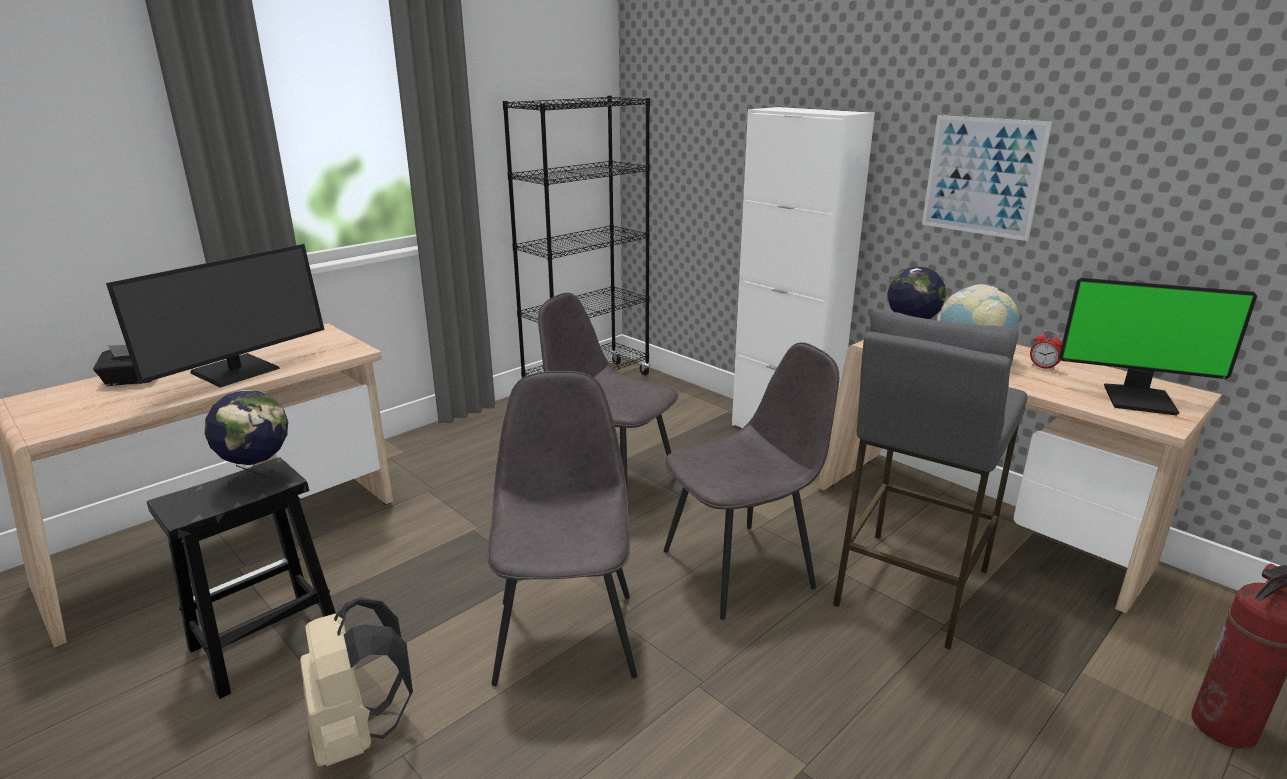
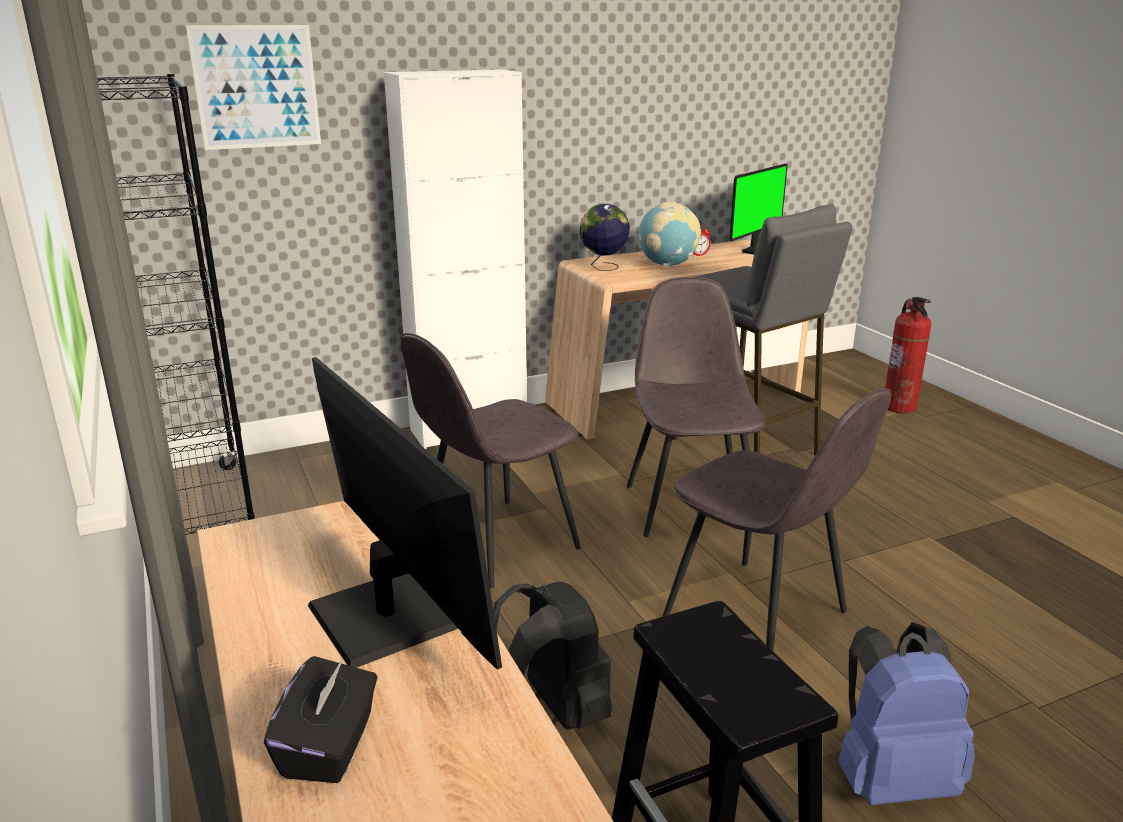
camera: 70 degrees left, 0 degrees up
globe [204,390,288,493] -> none
beige backpack [300,597,413,767] -> blue backpack [838,622,975,805]
grey chair [488,371,637,686] -> grey chair turned 150 degrees counterclockwise [663,388,891,651]
picture [922,115,1052,241] -> picture moved to [186,25,321,150]
none -> black backpack [493,582,612,730]

